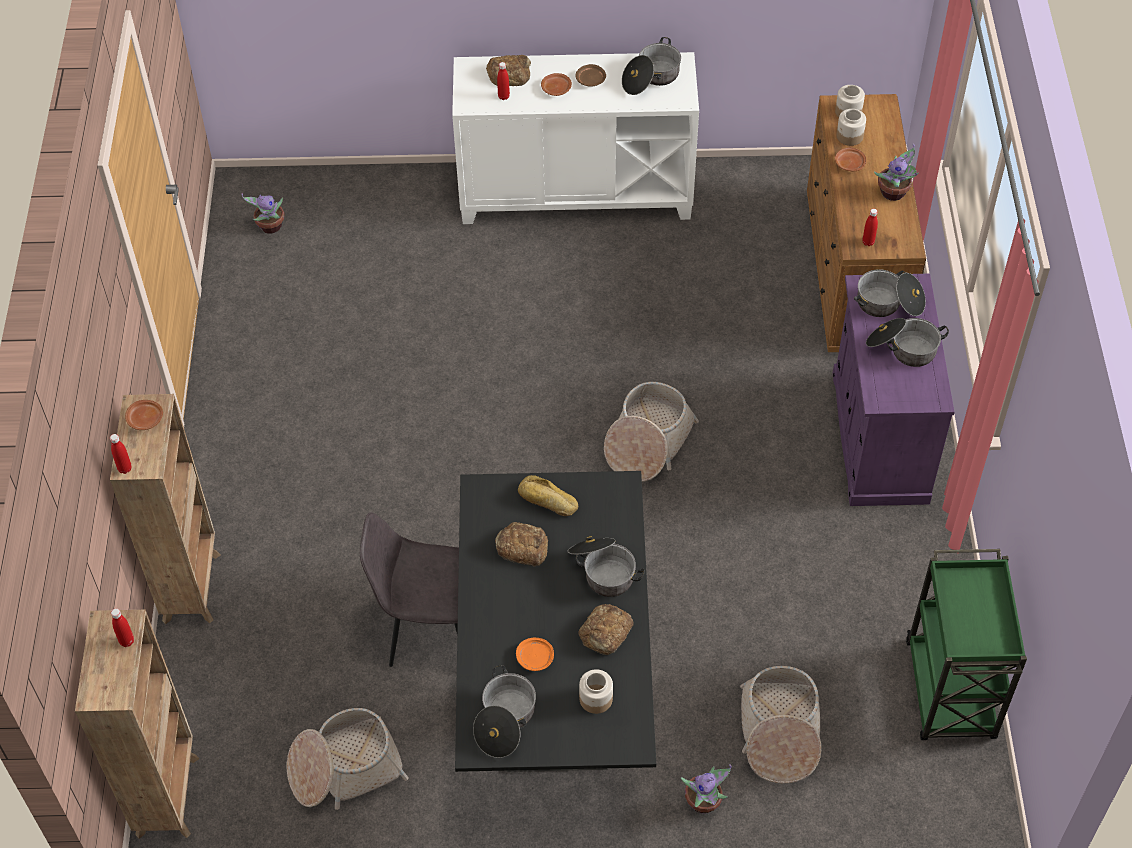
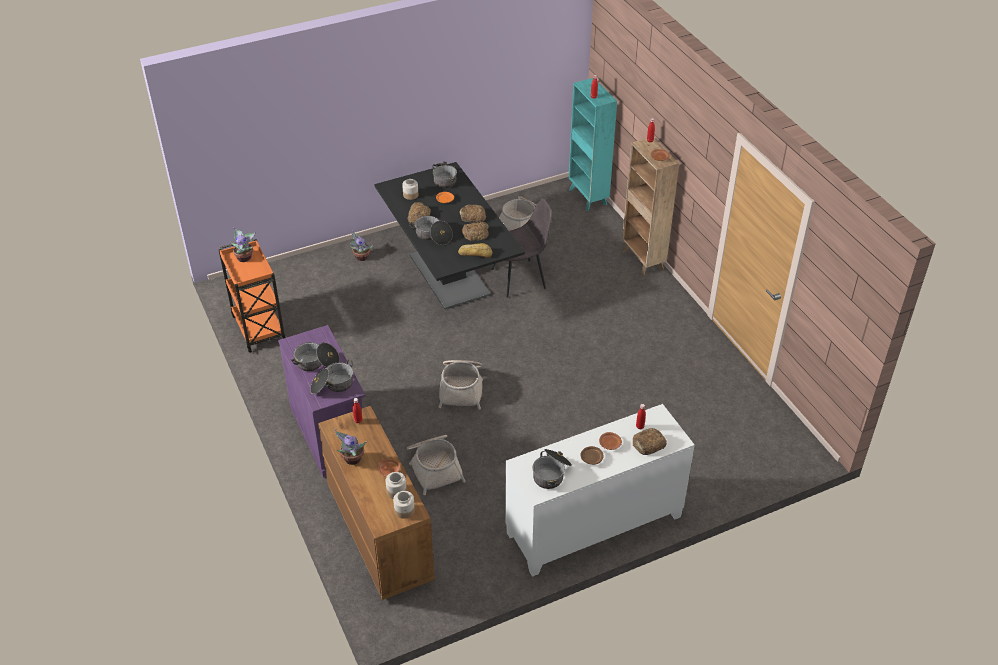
camera: 155 degrees right, 10 degrees down
brown bookcase [75,610,199,839] -> turquoise bookcase [569,78,617,211]
potted plant [241,193,285,234] -> potted plant moved to [231,227,256,262]
basket [740,666,821,783] -> basket moved to [407,435,466,495]
green cart [906,549,1027,740] -> orange cart [219,238,286,353]
none -> bread [459,205,486,222]

